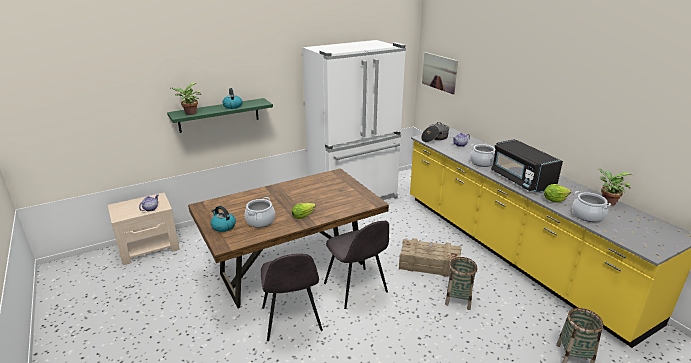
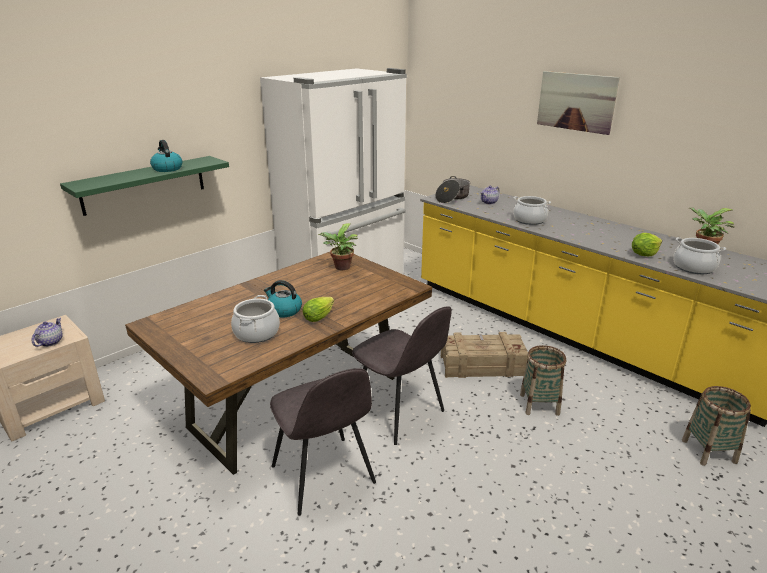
camera: 15 degrees left, 0 degrees up
potted plant [171,83,201,115] -> potted plant moved to [318,223,358,270]
kettle [211,206,236,232] -> kettle moved to [264,280,302,317]
picture [422,52,458,94] -> picture moved to [537,71,620,135]
black microwave [491,139,563,193] -> none

